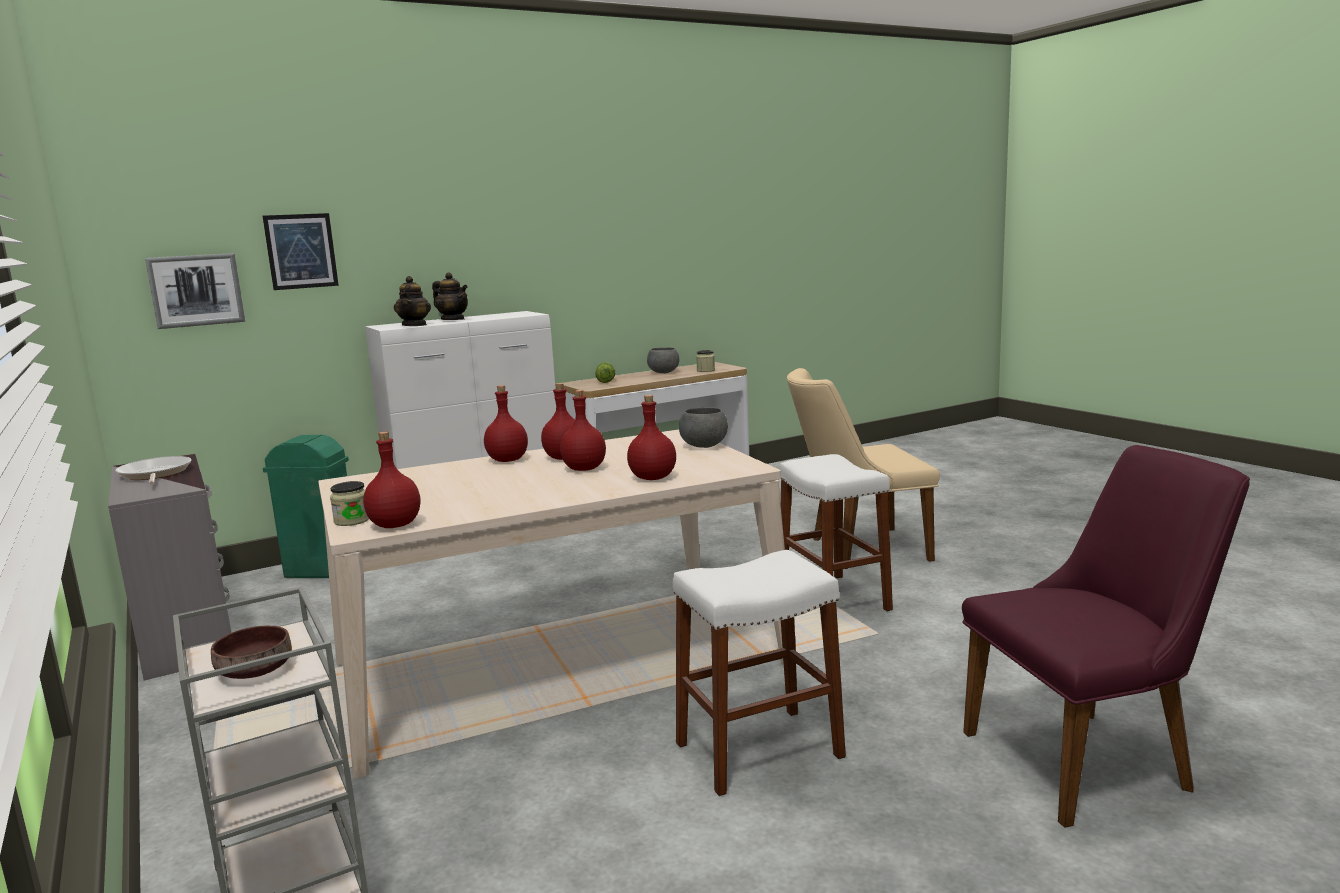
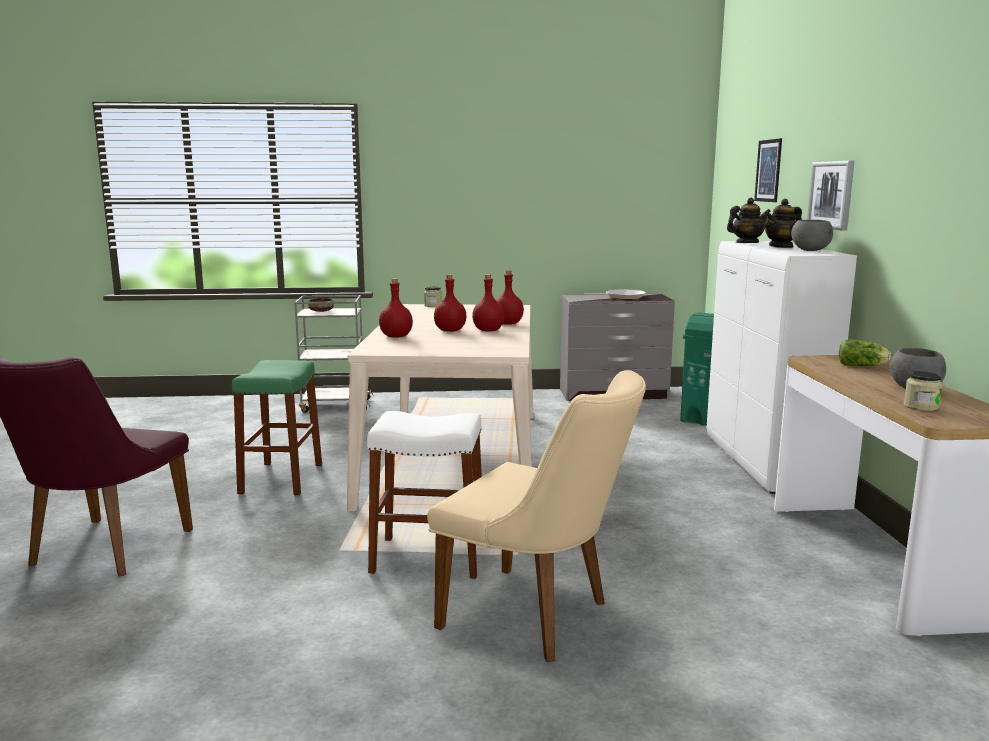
camera: 115 degrees right, 0 degrees up
picture [145,253,245,329] -> picture moved to [807,161,854,231]
red bottle [363,432,420,528] -> none
teapot [394,276,431,326] -> teapot turned 135 degrees clockwise [727,198,771,243]
white stool [673,550,846,796] -> green stool [232,360,322,495]
grey bowl [679,407,728,448] -> grey bowl moved to [791,220,833,251]
beige chair [787,368,940,569] -> beige chair turned 105 degrees clockwise [427,370,646,662]

